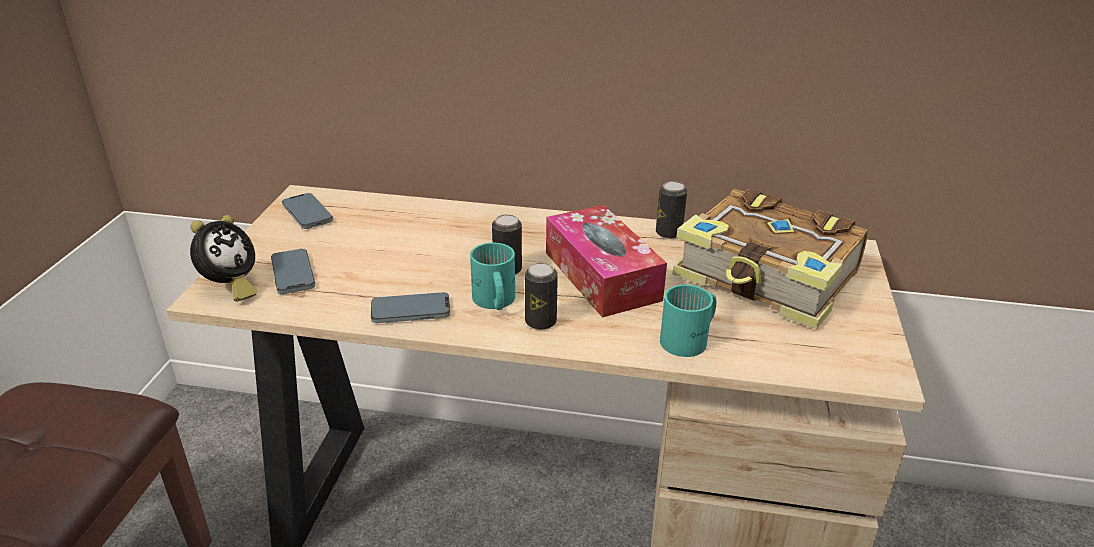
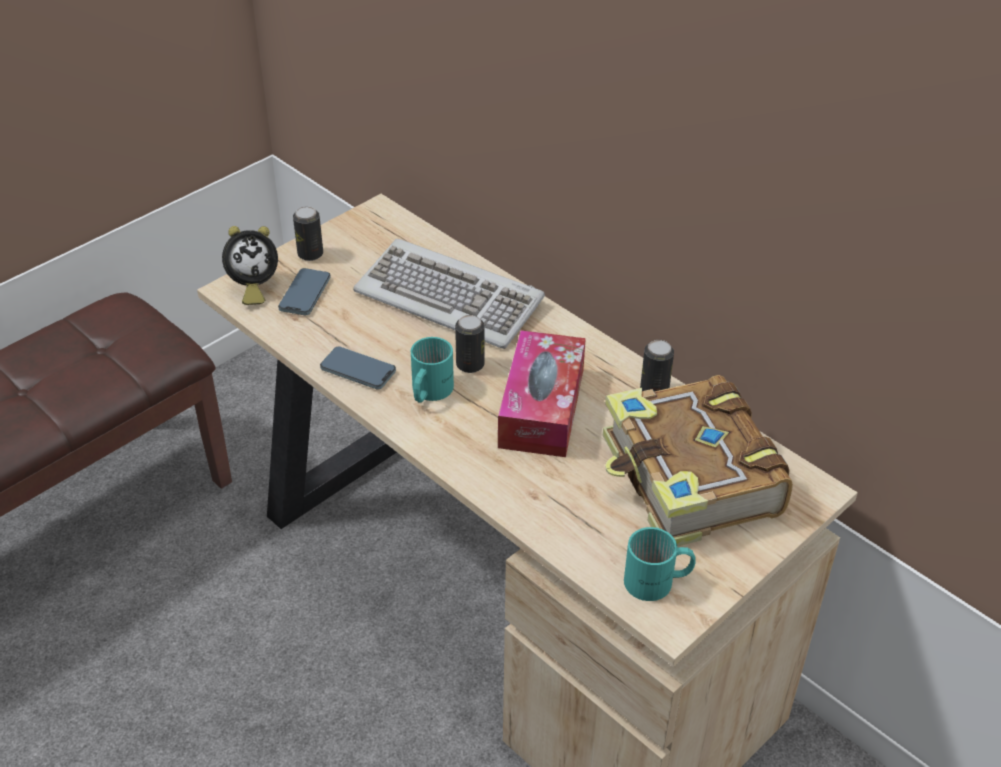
camera: 35 degrees right, 10 degrees up
phone [282,193,333,229] -> none
can [525,263,558,330] -> can moved to [293,206,323,261]
turquoise mug [660,285,717,357] -> turquoise mug moved to [624,527,695,601]
none -> keyboard [353,239,545,349]

